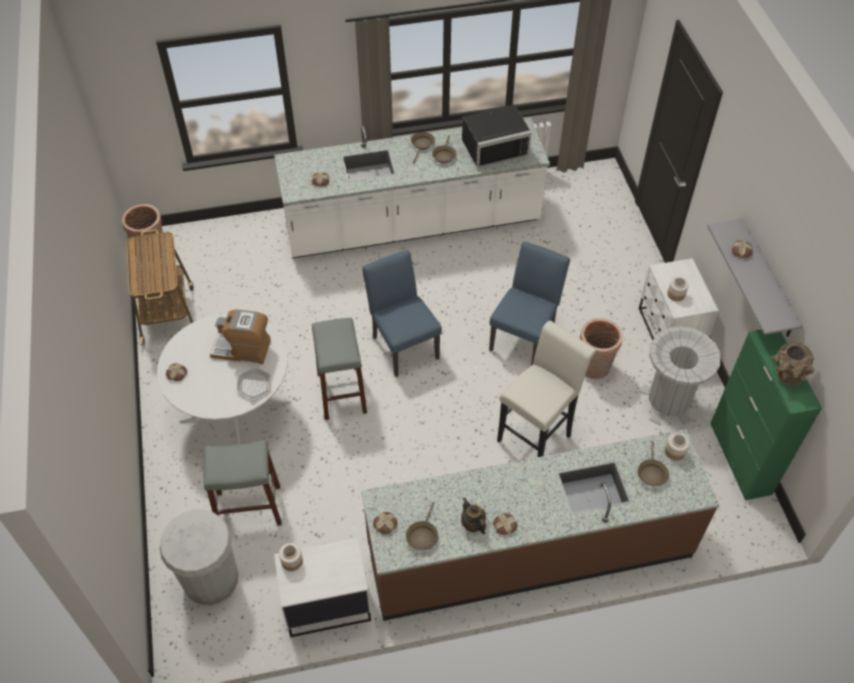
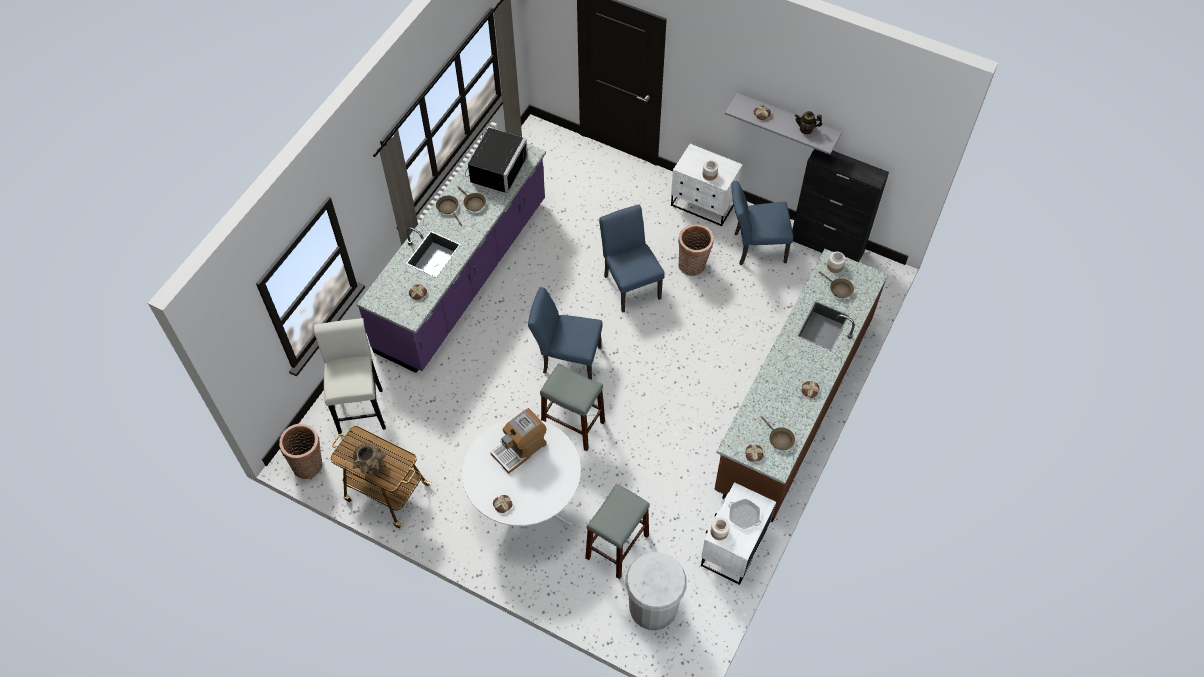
camera: 50 degrees left, 5 degrees up
frying pan [237,366,270,400] -> frying pan moved to [729,499,761,529]
white counter [274,118,550,258] -> purple counter [357,144,546,373]
teapot [461,498,486,534] -> teapot moved to [795,111,822,134]
white stool [497,320,596,457] -> white stool moved to [314,318,386,436]
grey trash can [639,326,721,426] -> blue chair [732,181,793,265]
green cabinet [710,330,822,500] -> black cabinet [792,149,889,262]
brown vase [771,341,815,386] -> brown vase moved to [353,443,386,476]

